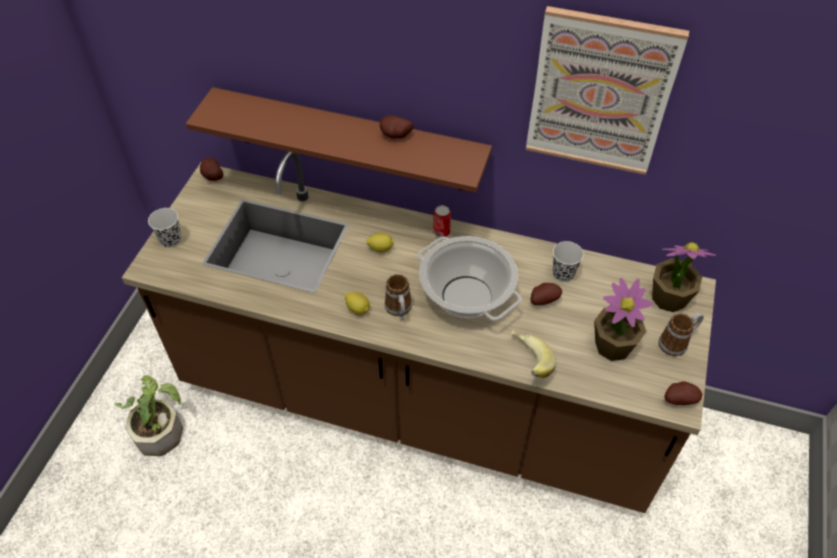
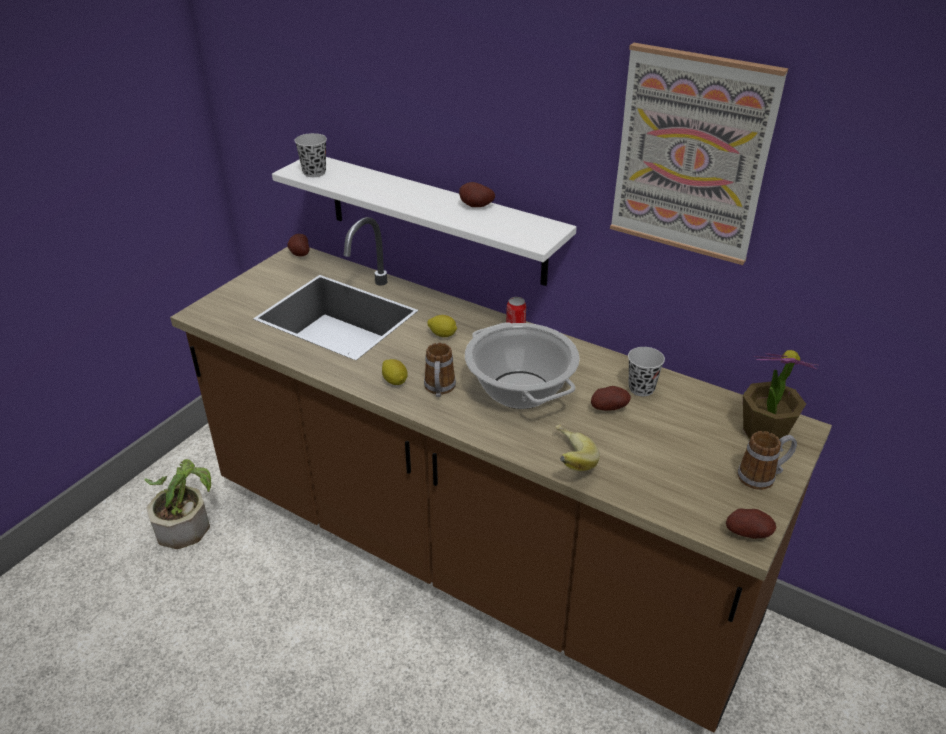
camera: 15 degrees right, 15 degrees down
black cup [148,208,181,248] -> black cup moved to [294,133,327,177]
brown shelf [186,87,492,193] -> white shelf [272,157,577,286]
potted plant [594,278,653,361] -> none

